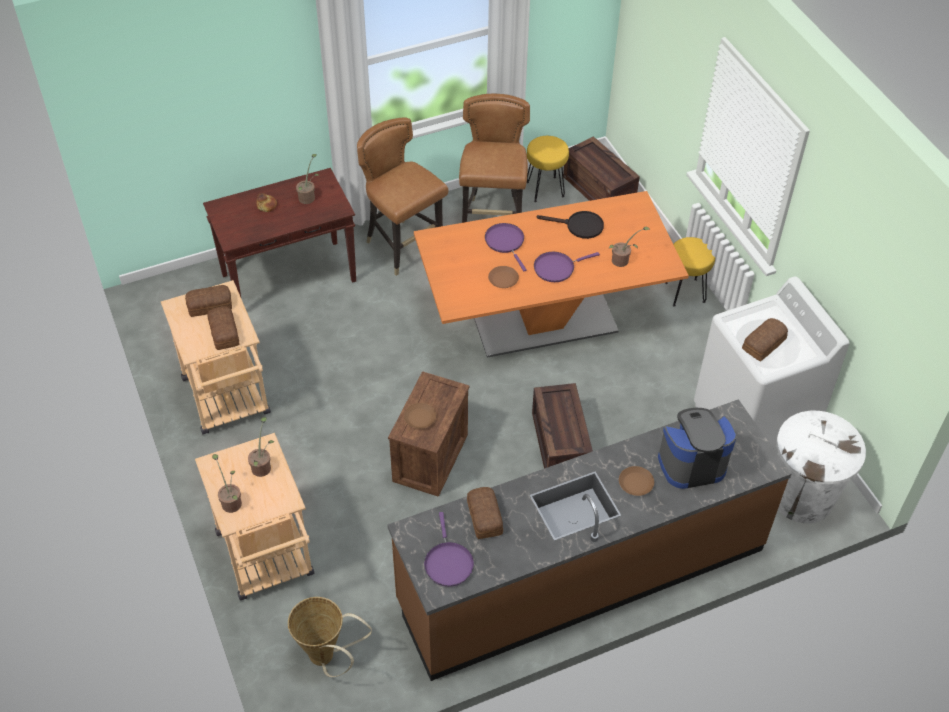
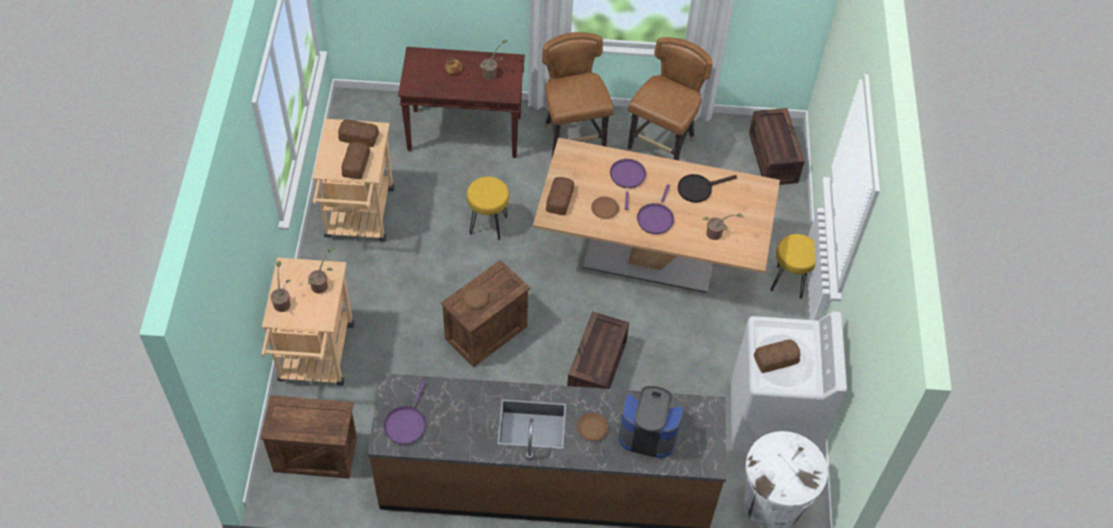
camera: 25 degrees right, 5 degrees up
basket [288,597,372,677] -> crate [260,395,357,479]
orange dining table [414,191,689,358] -> beige dining table [533,138,780,293]
bread [467,487,503,539] -> bread moved to [546,177,574,215]
yellow stool [527,136,569,202] -> yellow stool moved to [467,176,509,240]
purple frying pan [534,252,600,282] -> purple frying pan turned 75 degrees counterclockwise [637,184,674,234]
black frying pan [536,211,604,239] -> black frying pan turned 120 degrees clockwise [678,174,737,203]

